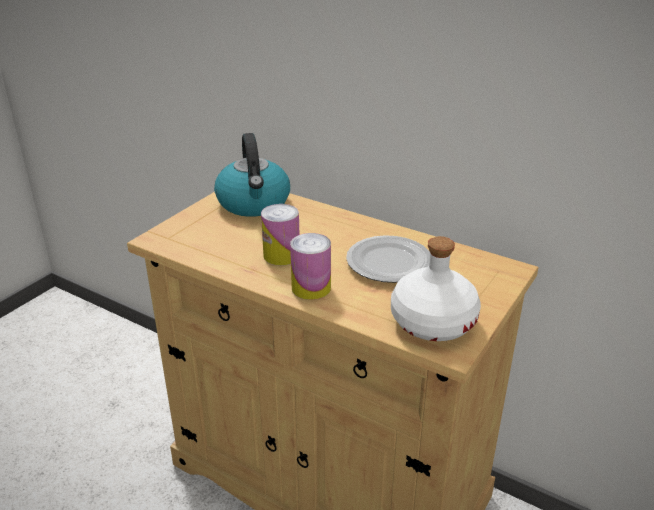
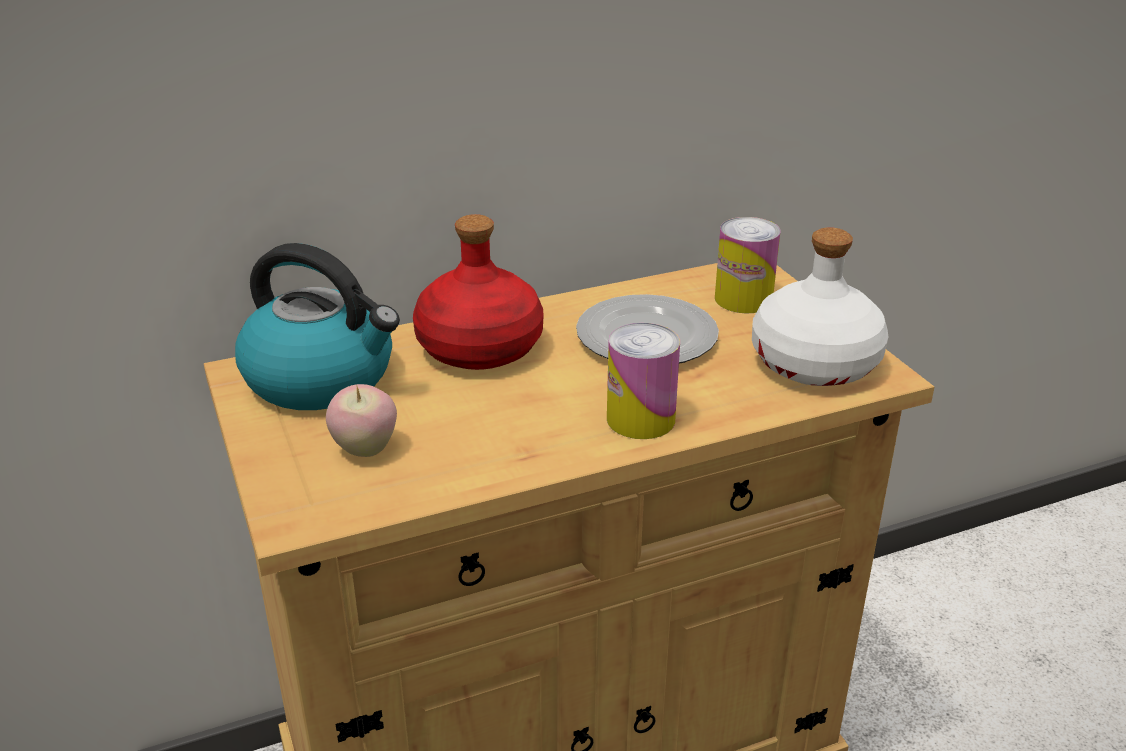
camera: 55 degrees left, 0 degrees up
can [261,204,299,265] -> can moved to [715,217,781,313]
none -> apple [326,384,397,457]
none -> red bottle [413,214,544,370]

